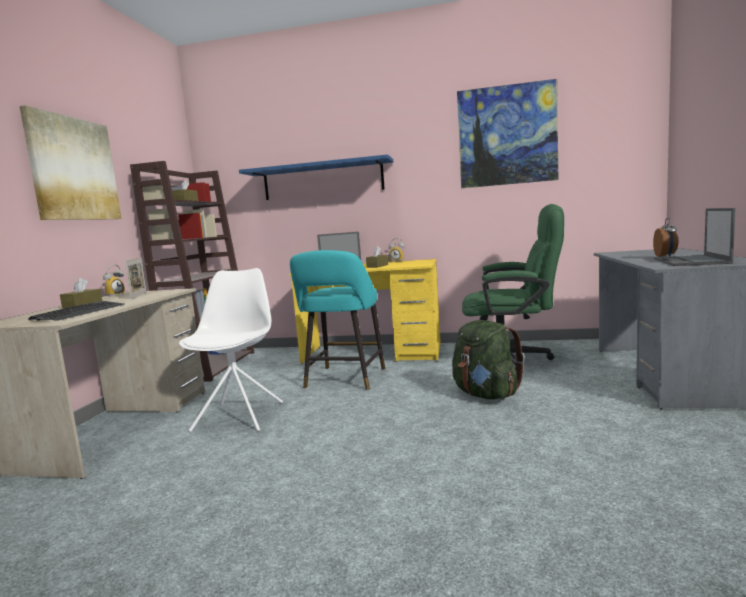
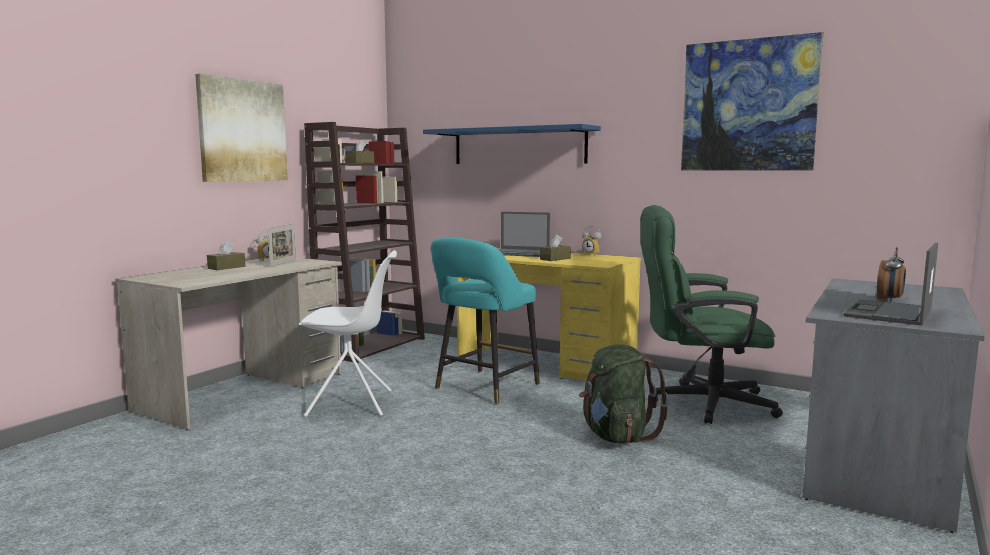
camera: 20 degrees right, 0 degrees up
keyboard [28,301,125,321] -> none
white chair [179,268,283,432] -> white chair turned 60 degrees clockwise [298,250,397,417]
green office chair [462,204,564,370] -> green office chair turned 150 degrees clockwise [640,205,783,424]

